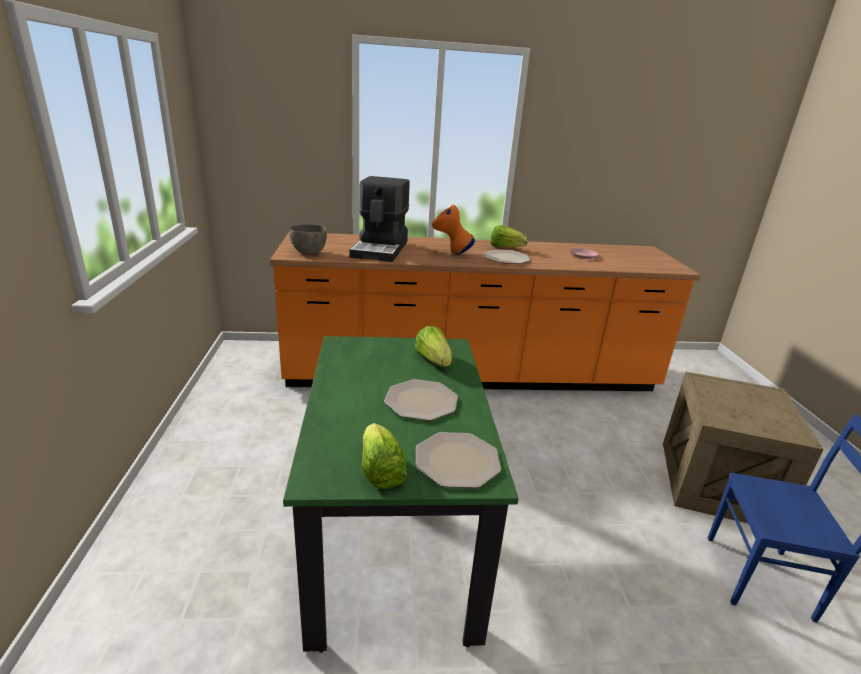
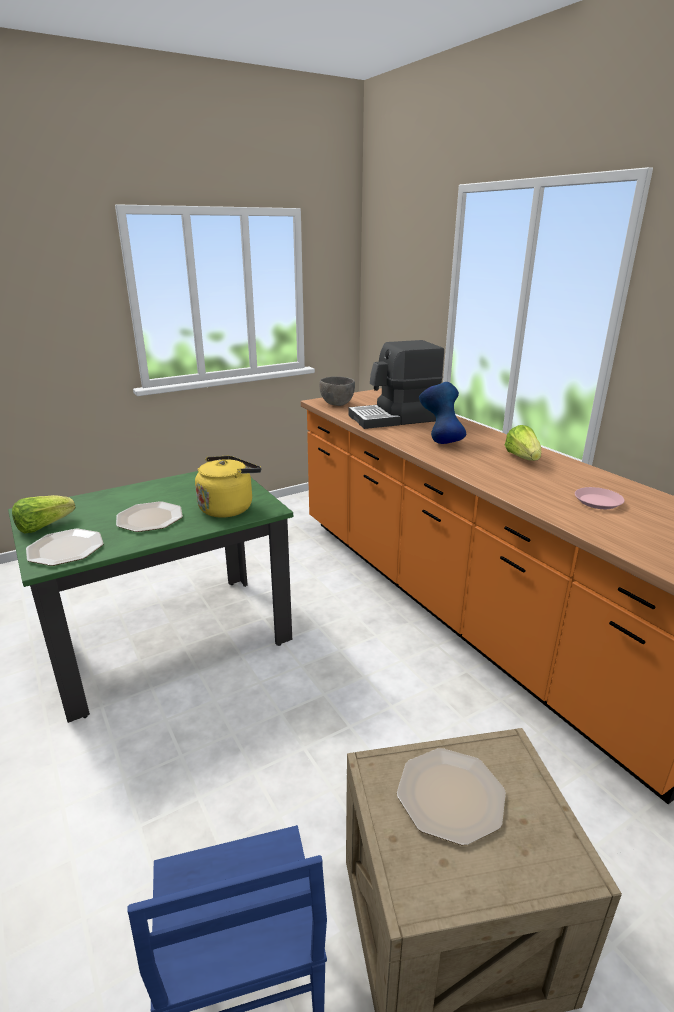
camera: 65 degrees right, 0 degrees up
lettuce [415,326,452,367] -> yellow kettle [195,456,261,518]
orange vase [431,204,475,255] -> blue vase [419,382,466,444]
plate [484,249,530,264] -> plate moved to [397,748,506,845]

